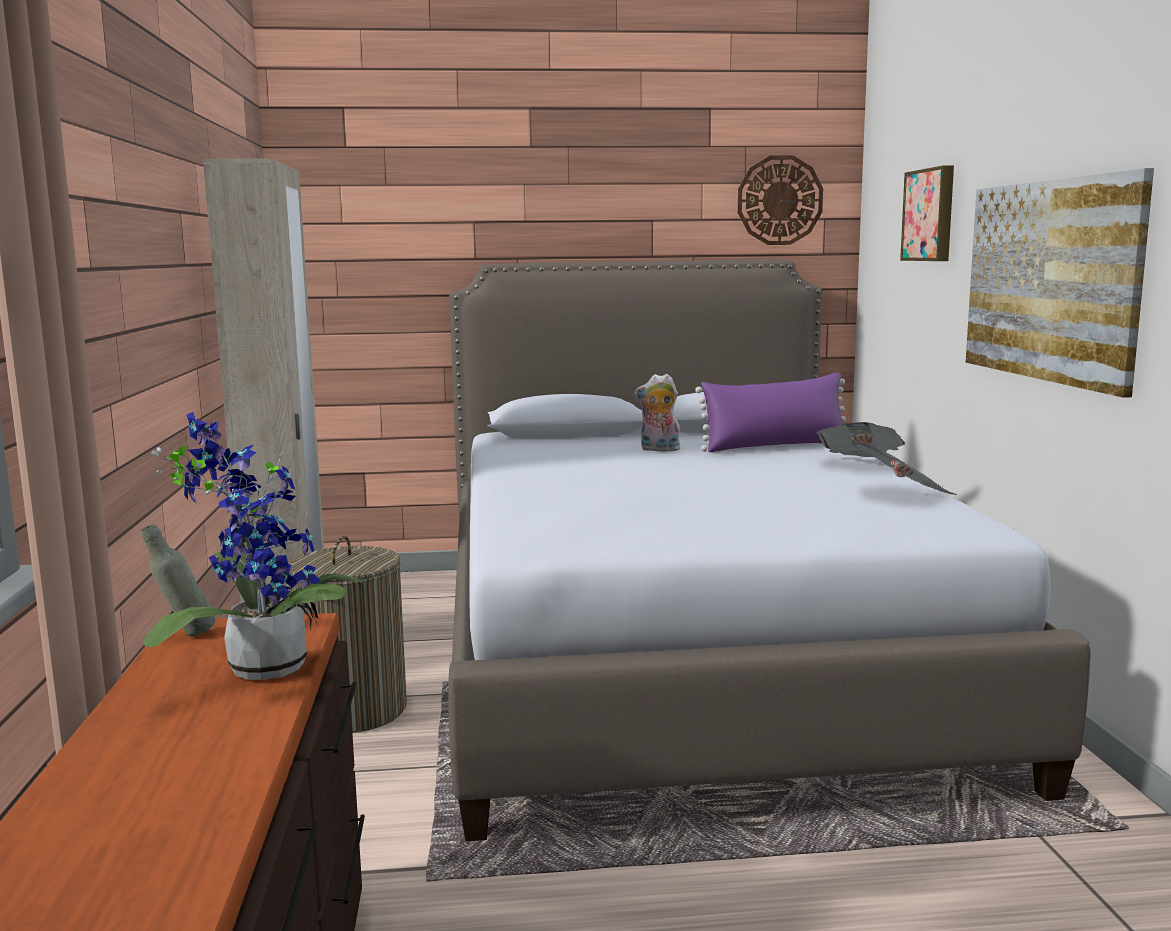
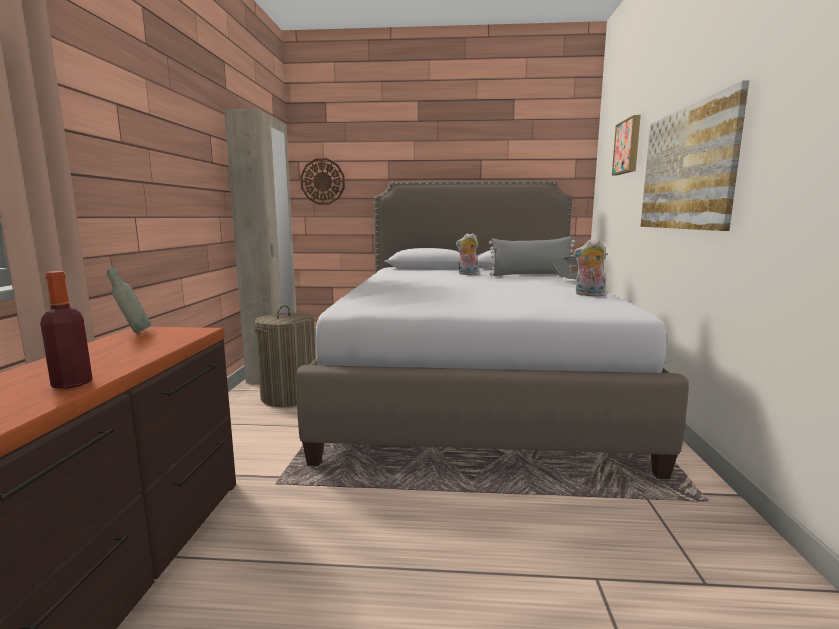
camera: 10 degrees right, 0 degrees up
potted plant [143,412,365,680] -> none
purple pillow [695,372,846,452] -> grey pillow [488,236,575,276]
wall clock [738,155,823,245] -> wall clock moved to [300,158,345,205]
newspaper [853,442,958,495] -> plush toy [573,239,607,296]
none -> bottle [40,271,93,389]

